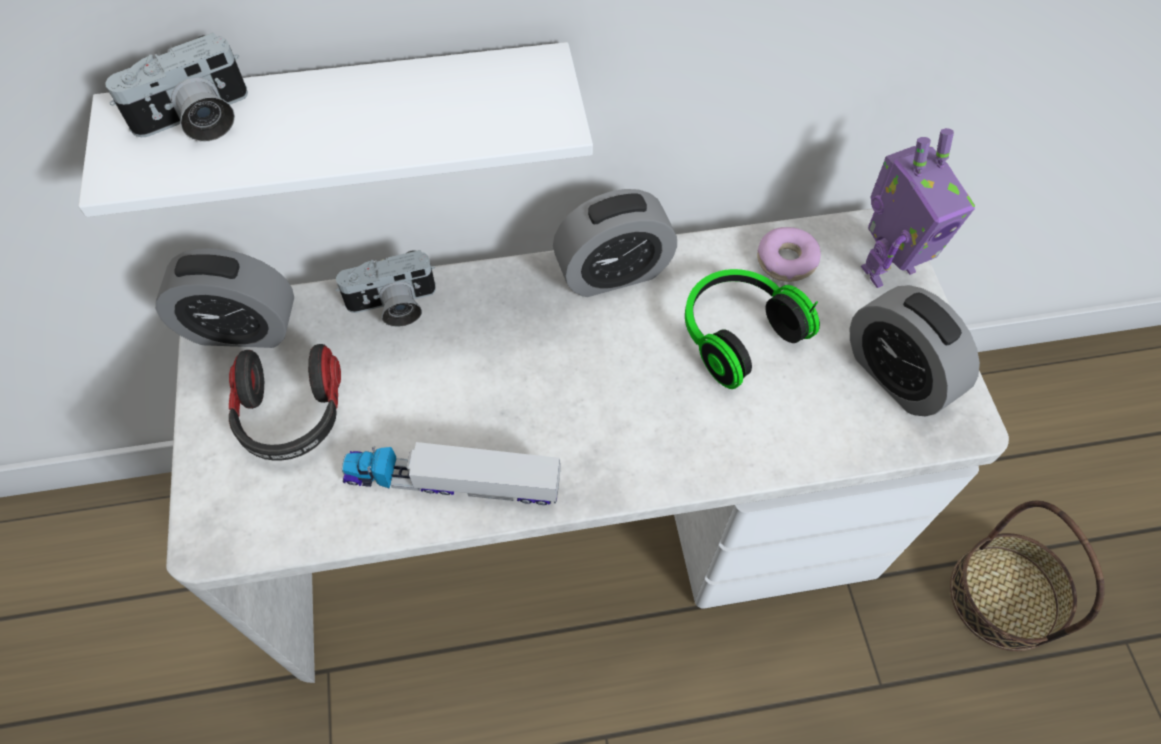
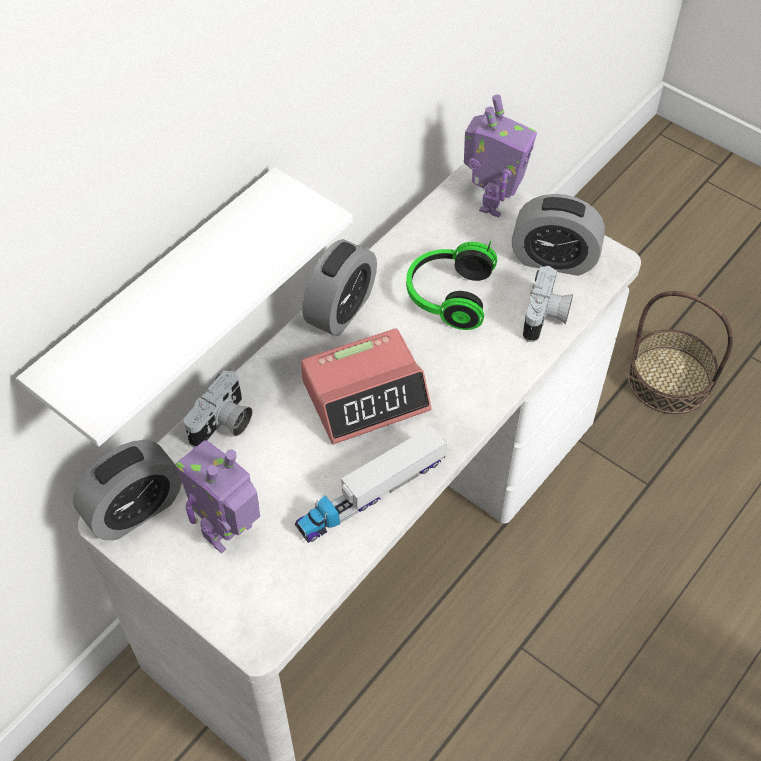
camera: 40 degrees left, 5 degrees down
camera [105,33,248,141] -> camera moved to [523,266,573,342]
headphones [229,344,341,461] -> toy robot [176,441,260,553]
donut [757,227,821,282] -> none
none -> alarm clock [301,328,432,444]

